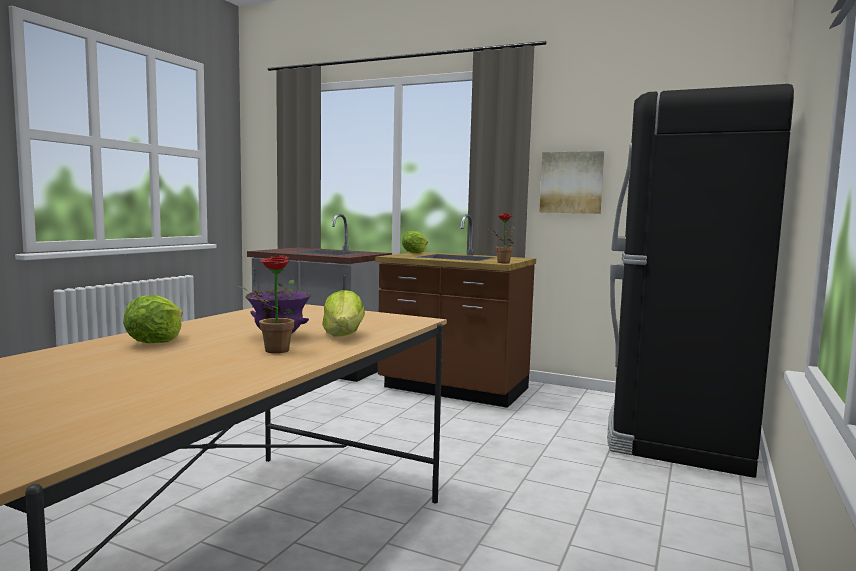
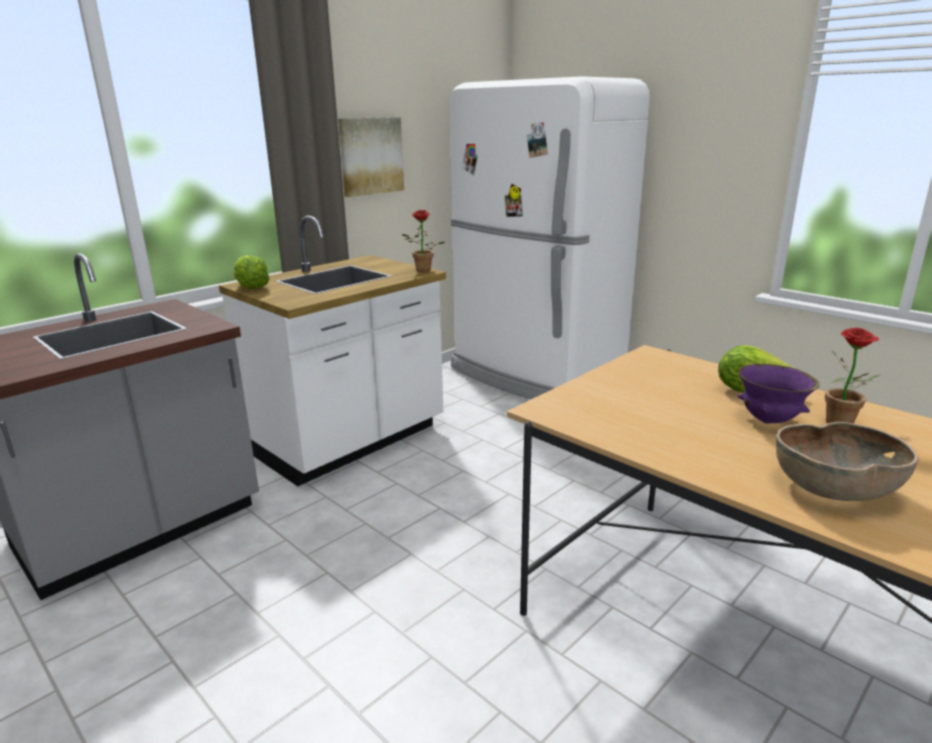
camera: 70 degrees left, 15 degrees up
lettuce [123,295,183,343] -> brown bowl [776,422,919,501]
brown counter [375,214,536,408] -> white counter [219,216,446,486]
black fridge [607,84,794,478] -> white fridge [450,76,650,399]

